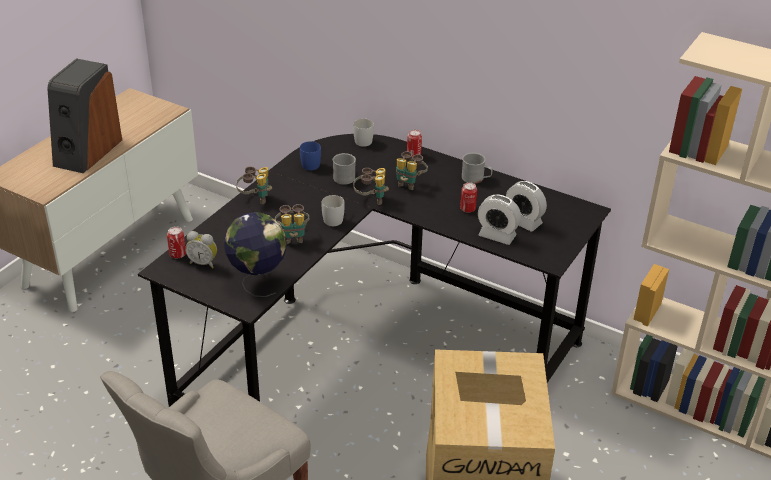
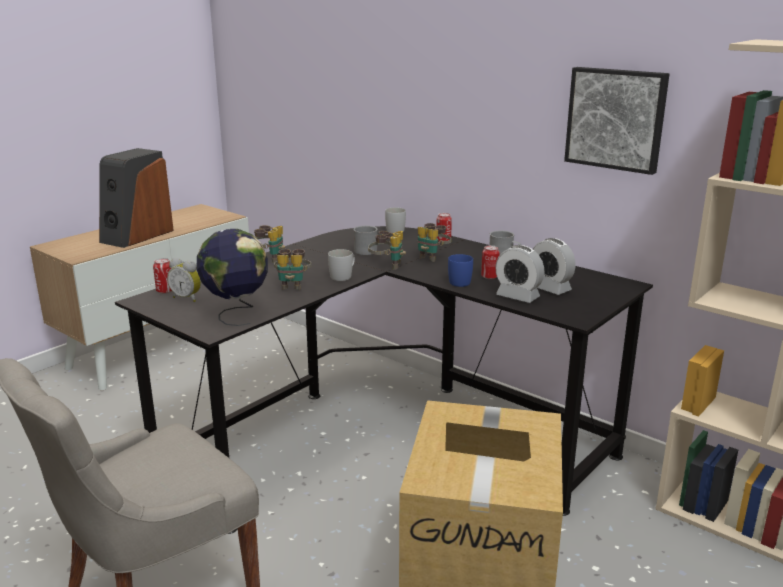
camera: 10 degrees right, 15 degrees down
blue mug [300,141,321,170] -> blue mug moved to [448,254,473,287]
none -> picture [564,67,669,175]

